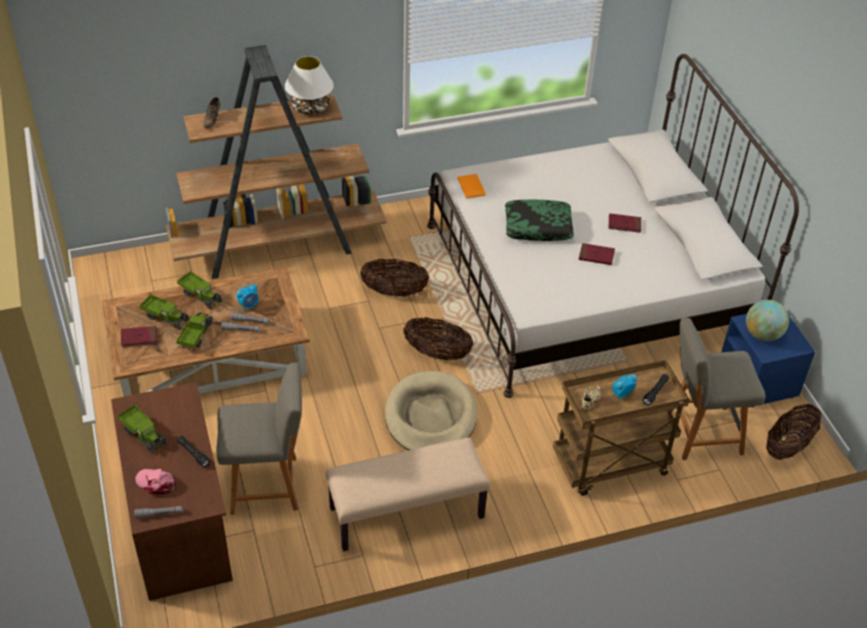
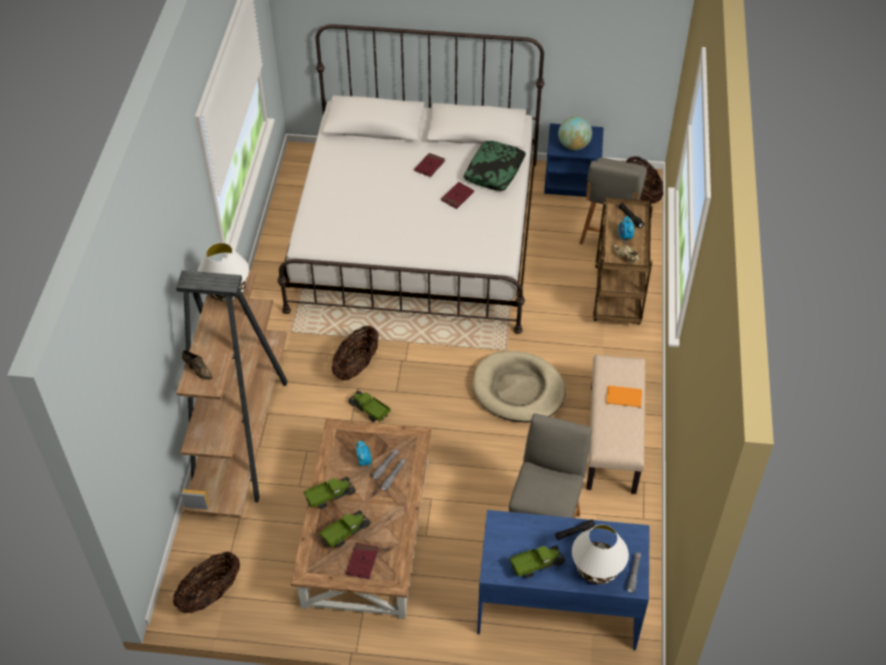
camera: 65 degrees left, 5 degrees up
brown desk [111,382,233,601] -> blue desk [477,510,650,650]
pink cap [135,469,177,494] -> white table lamp [572,524,629,584]
toy truck [176,312,213,350] -> toy truck moved to [348,391,391,422]
basket [403,317,474,360] -> basket moved to [173,552,240,613]
orange book [457,174,486,199] -> orange book moved to [606,385,642,407]
pillow [505,199,574,241] -> pillow moved to [463,141,526,191]

